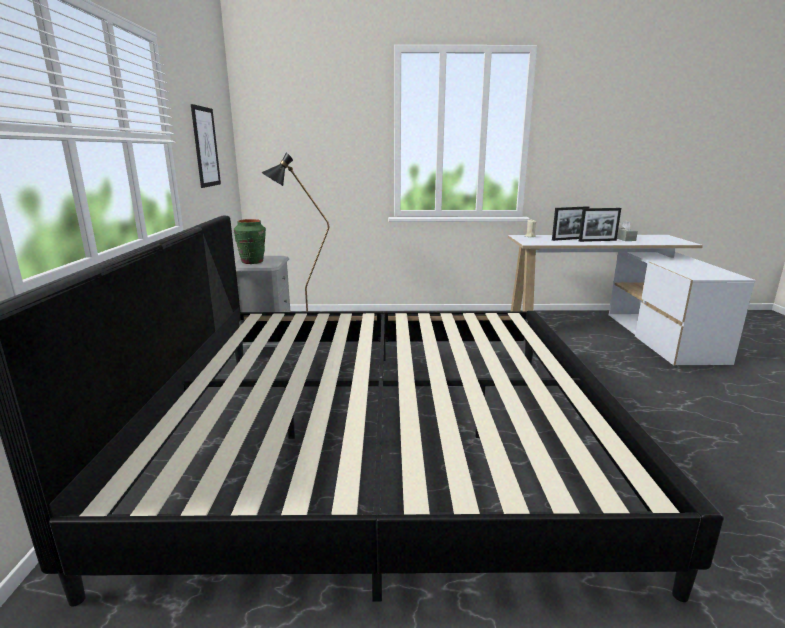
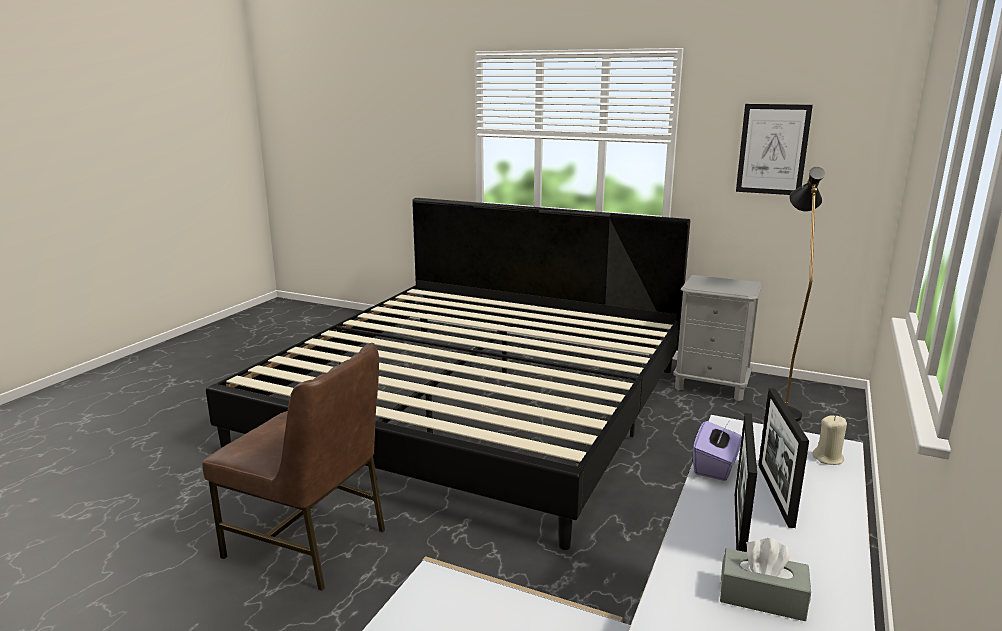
camera: 115 degrees right, 0 degrees up
green vase [234,219,266,264] -> none
none -> brown chair [202,343,385,591]
none -> purple tissue box [693,421,742,481]

